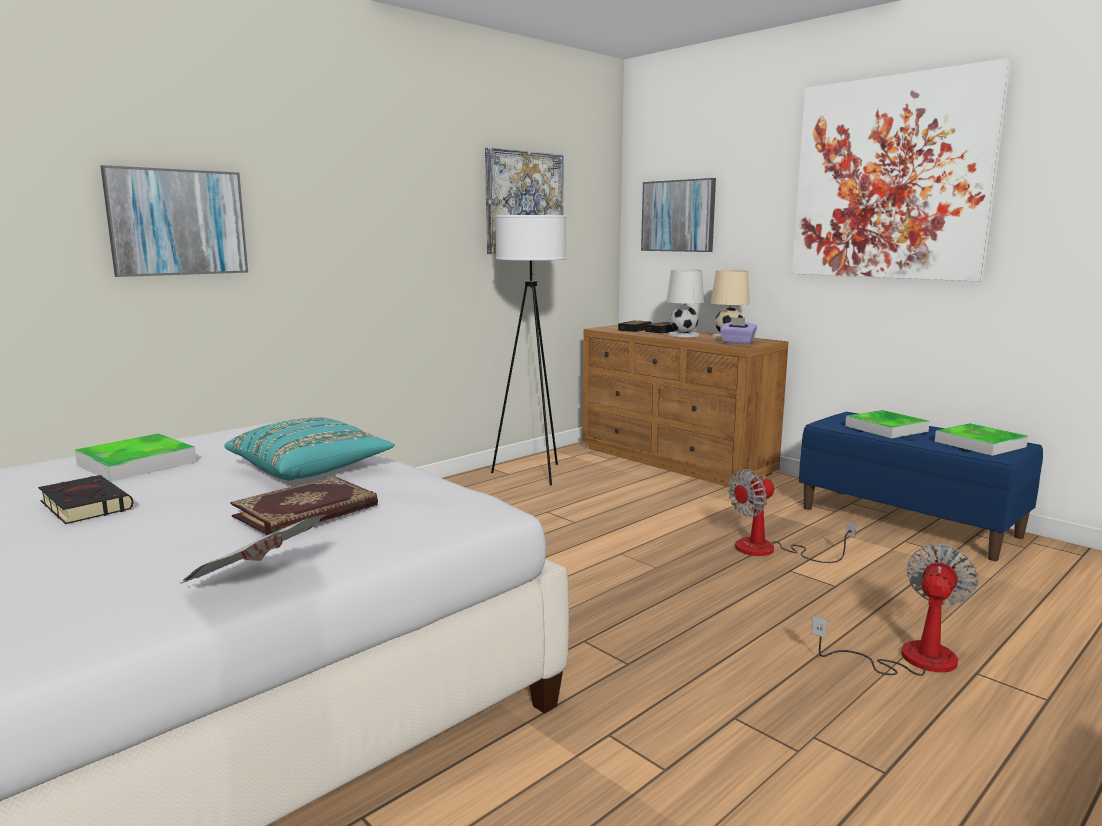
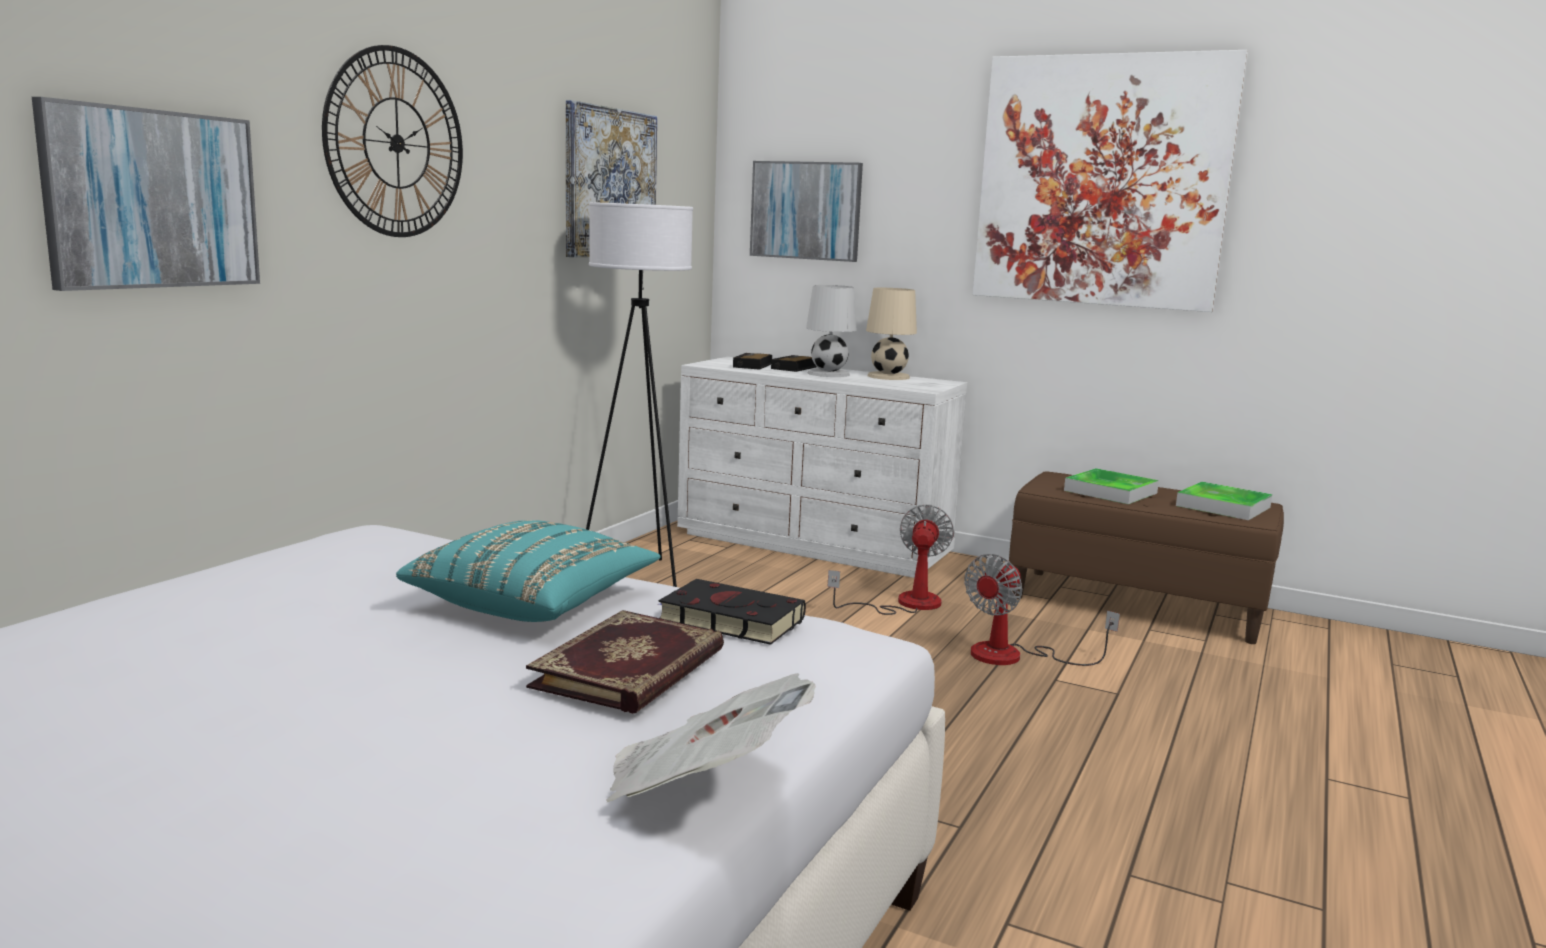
camera: 20 degrees left, 0 degrees up
black book [38,475,133,524] -> black book moved to [659,579,806,645]
tray [75,434,197,482] -> none
brown dresser [582,325,788,488] -> white dresser [677,357,967,578]
purple tissue box [720,317,757,344] -> none
blue bench [799,412,1043,561] -> brown bench [1009,471,1284,644]
fan [812,544,979,676] -> fan moved to [827,504,954,615]
none -> wall clock [322,45,463,237]

